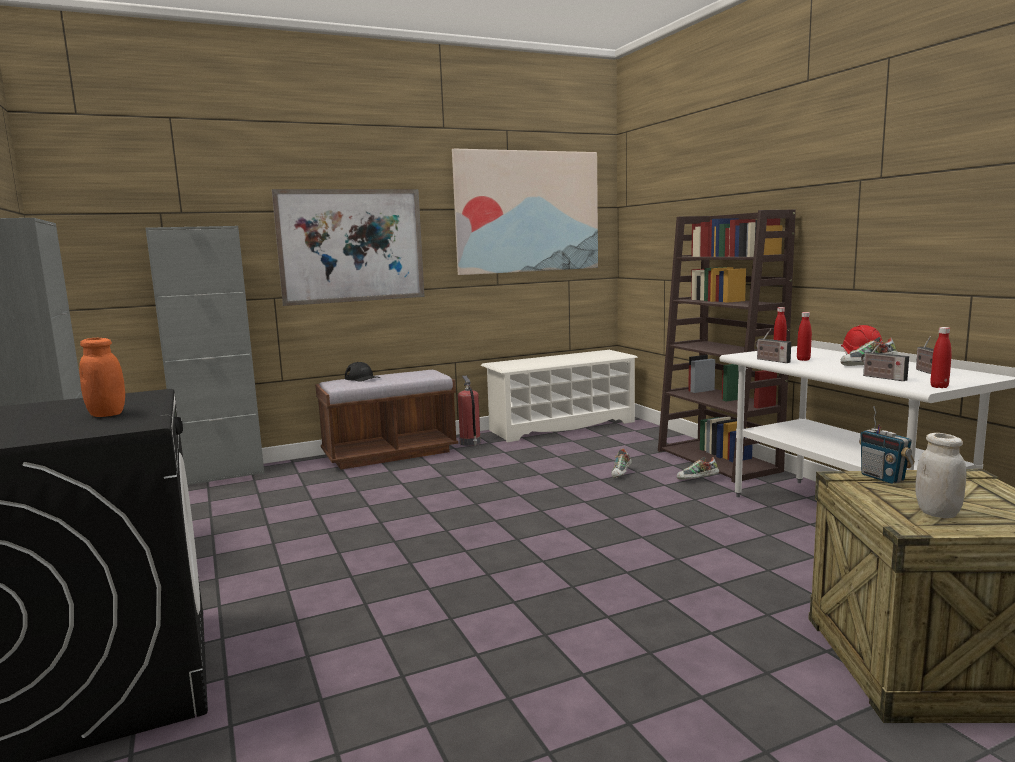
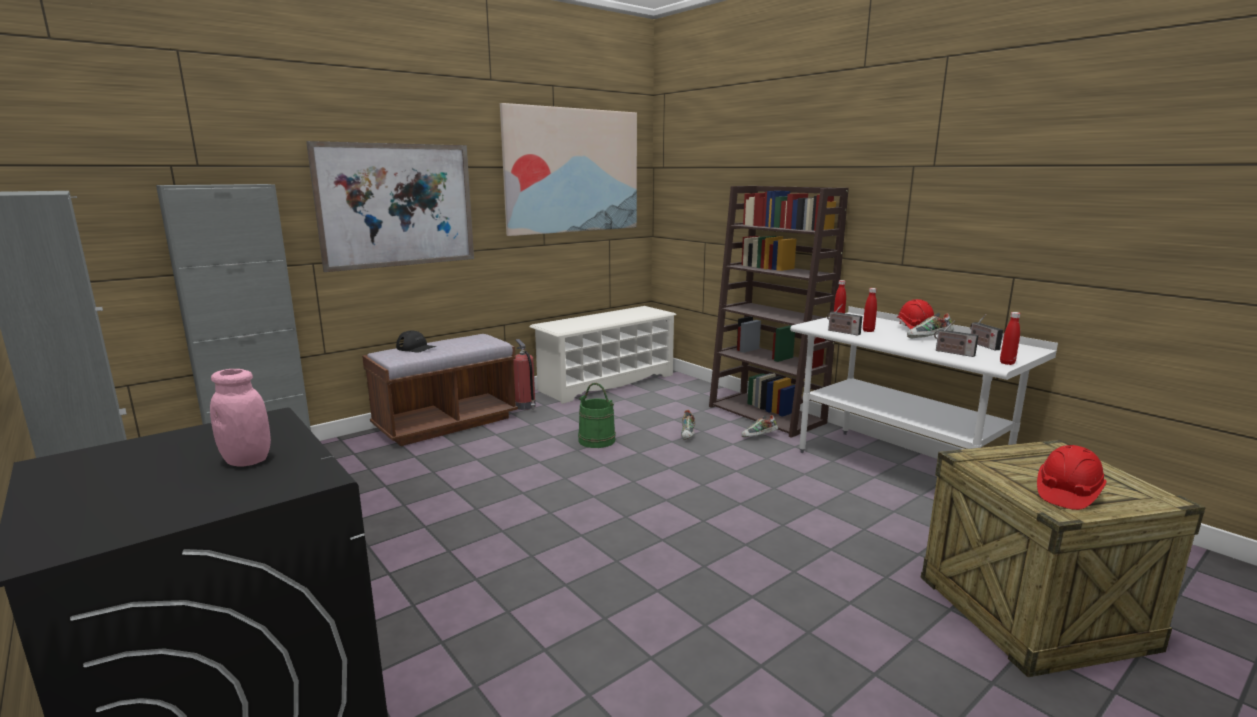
camera: 15 degrees left, 5 degrees up
orange jar [79,338,125,417] -> pink jar [210,369,271,467]
radio [859,406,915,484] -> none
white jar [916,433,966,518] -> red hard hat [1037,445,1107,510]
none -> green bucket [578,383,616,448]

